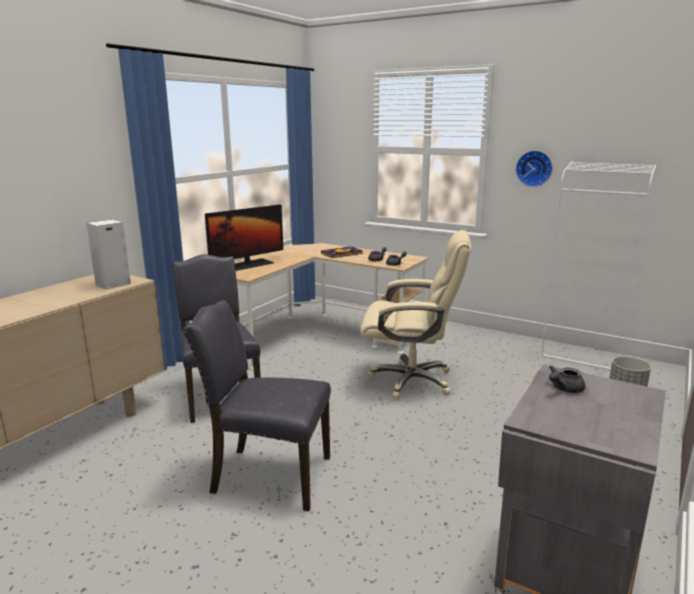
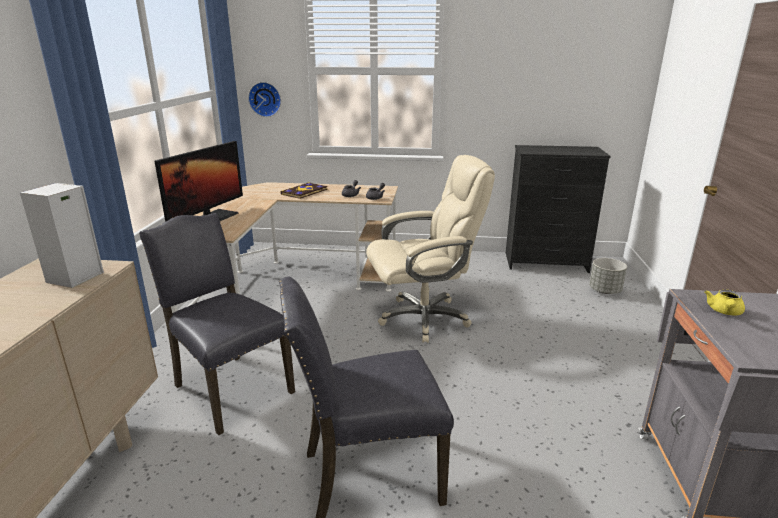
camera: 25 degrees left, 5 degrees up
wall clock [516,150,553,187] -> wall clock moved to [248,82,281,117]
white clothes rack [542,161,657,370] -> black dresser [506,145,611,273]
grey teapot [549,365,585,393] -> yellow teapot [704,289,745,315]

